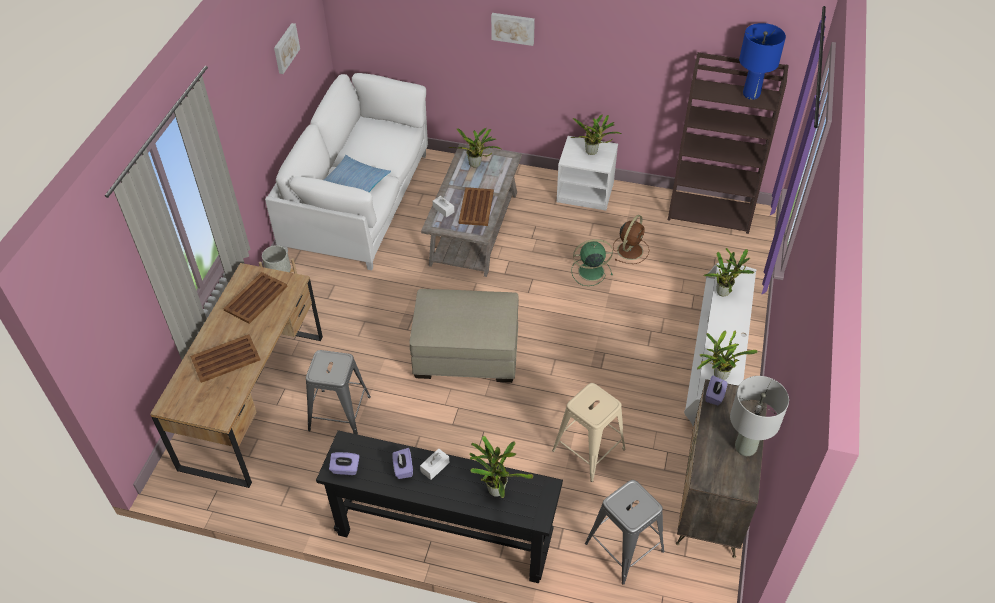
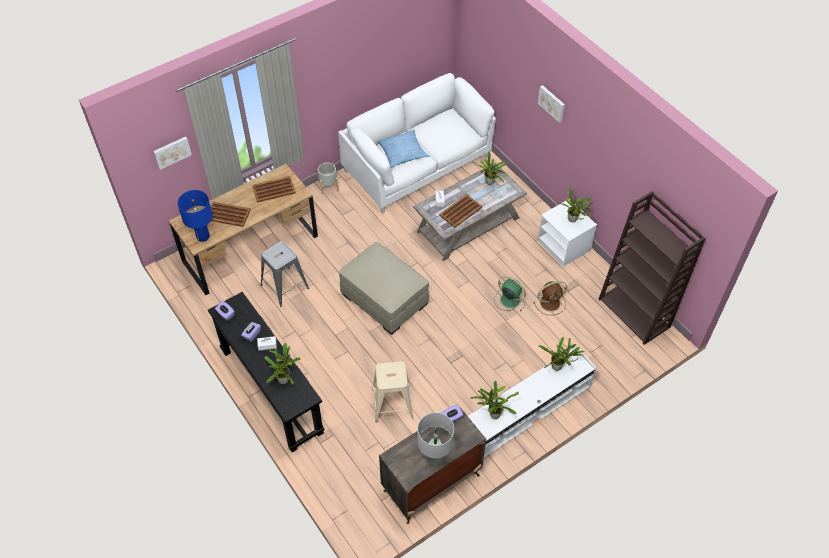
camera: 40 degrees right, 5 degrees up
picture [274,23,300,74] -> picture moved to [153,137,192,170]
grey stool [585,480,664,585] -> none
blue table lamp [739,23,786,100] -> blue table lamp moved to [178,190,213,242]

